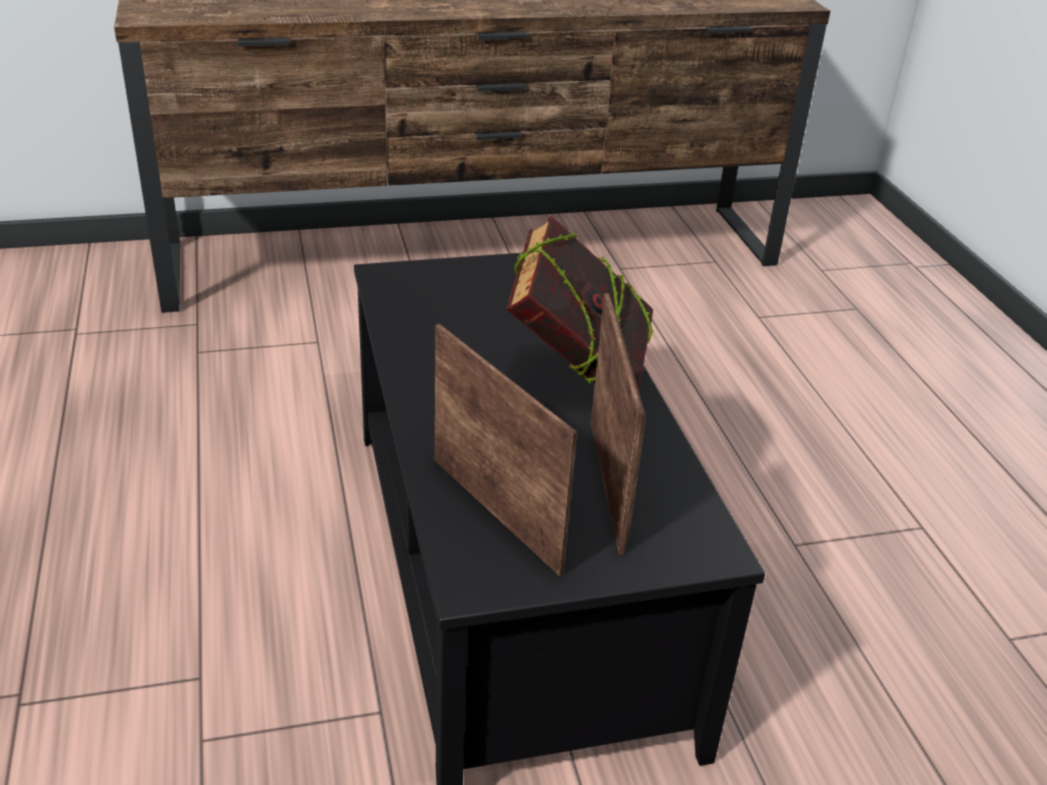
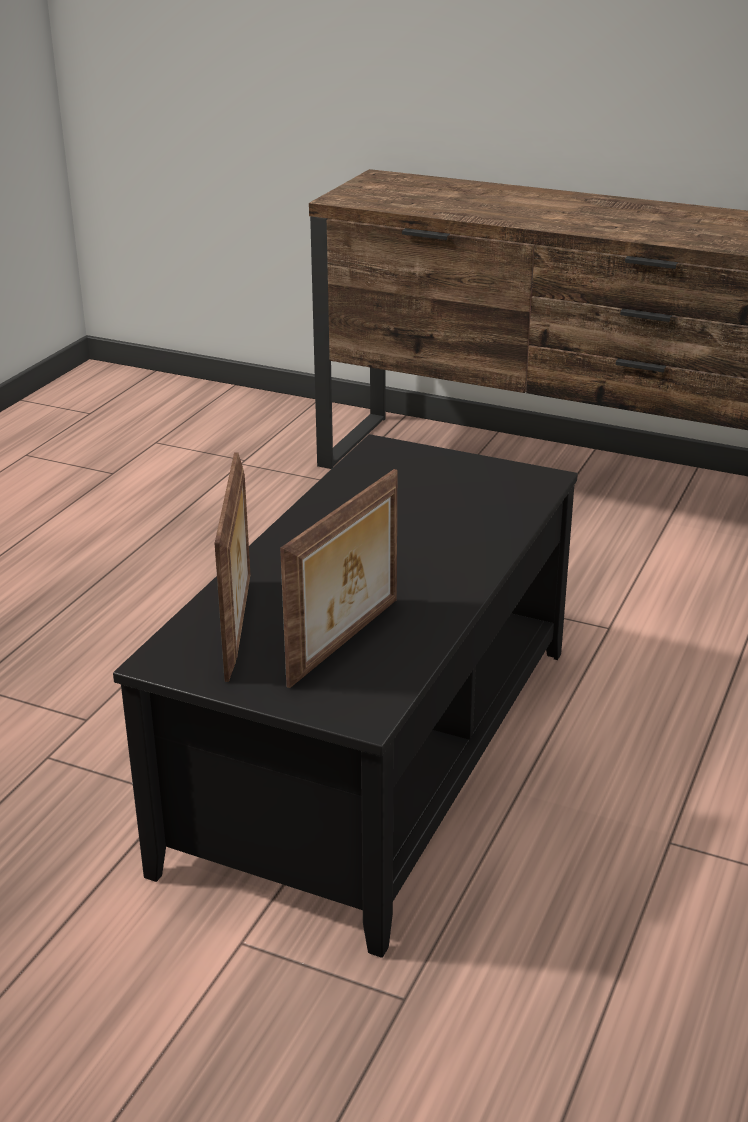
camera: 40 degrees right, 5 degrees down
book [506,216,654,391] -> none

